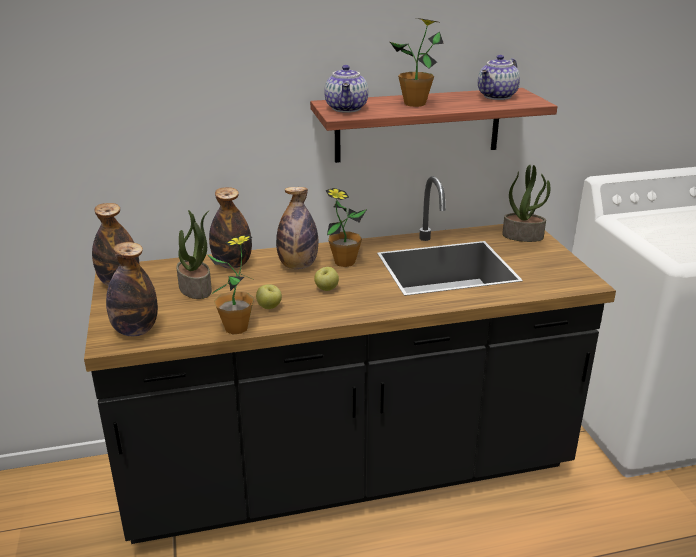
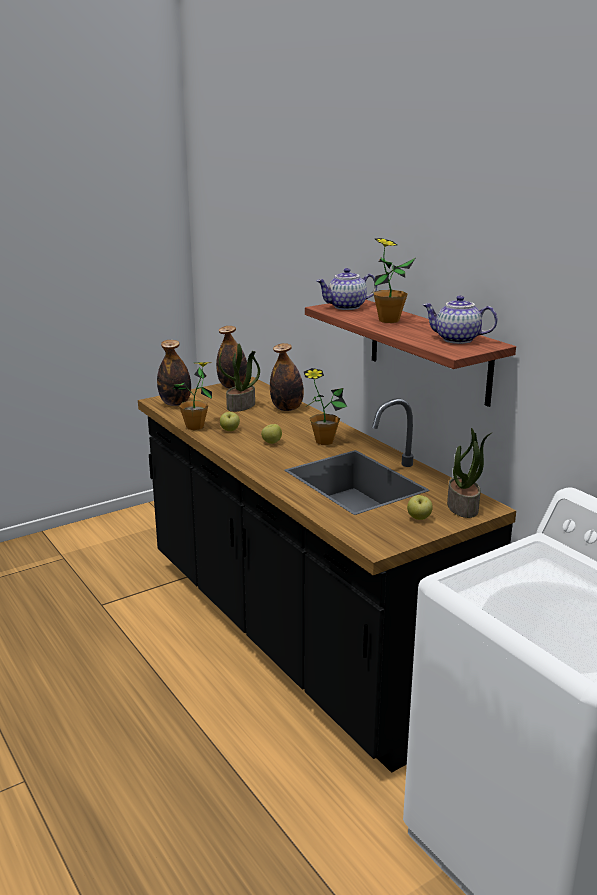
camera: 70 degrees right, 5 degrees down
bottle [276,187,318,269] -> none
none -> apple [407,495,433,520]

